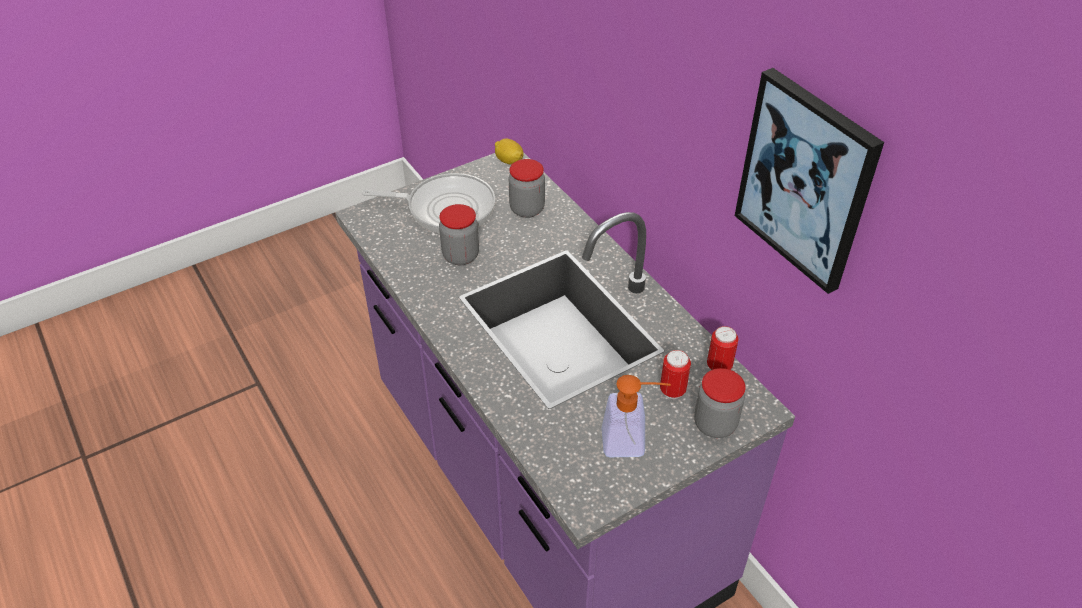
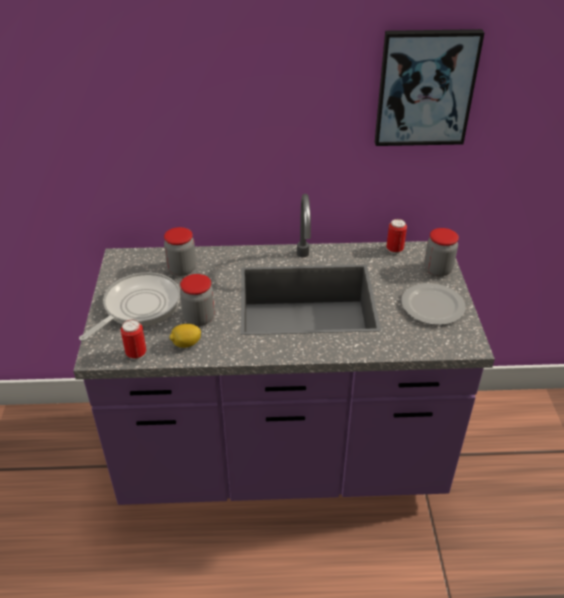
camera: 60 degrees left, 5 degrees down
lemon [495,138,524,164] -> lemon moved to [169,324,201,348]
soap dispenser [602,375,671,457] -> plate [401,283,466,325]
can [660,350,691,399] -> can moved to [121,320,146,360]

